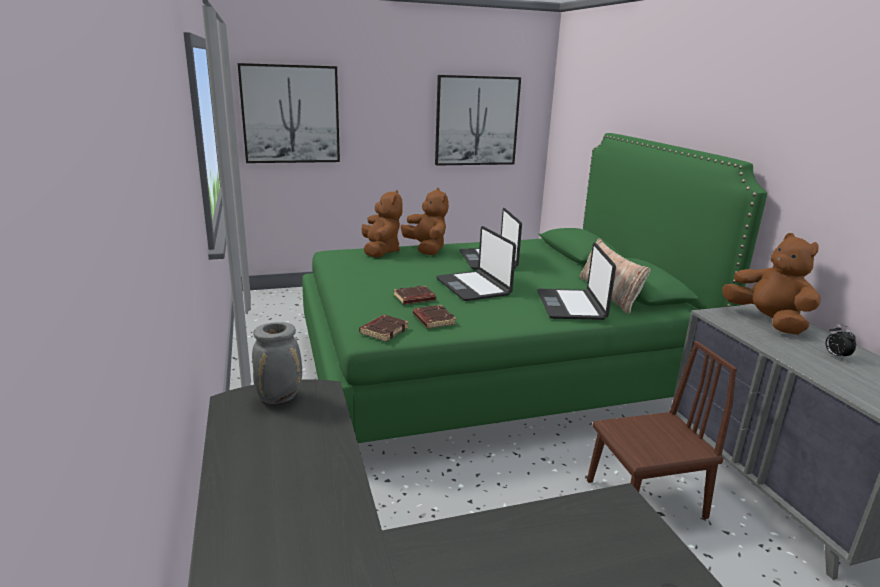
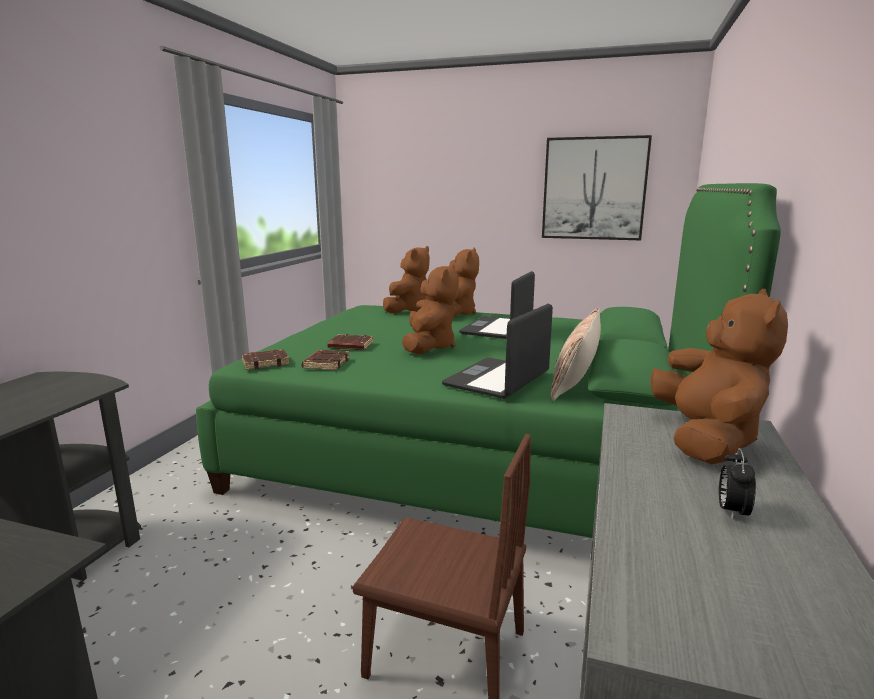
camera: 35 degrees right, 5 degrees down
picture [238,63,340,163] -> none
grey vase [252,322,302,404] -> none
laptop [436,226,516,301] -> brown plush toy [402,264,459,354]

